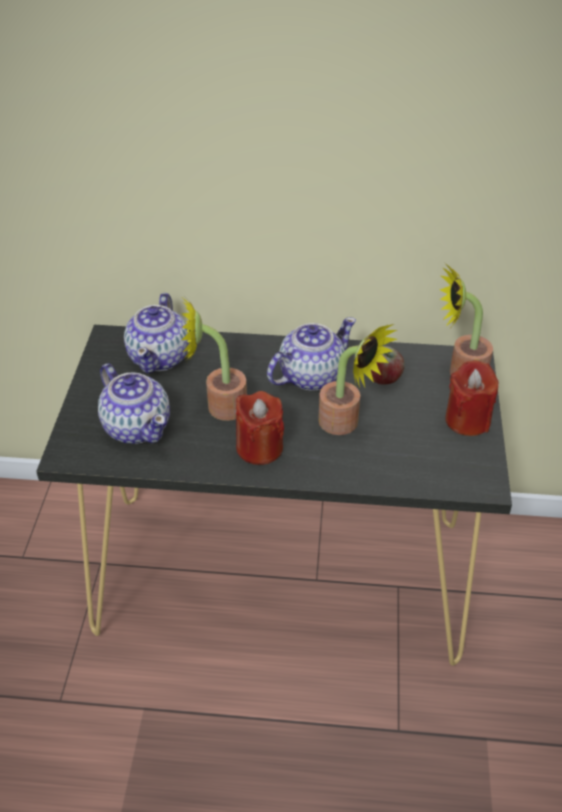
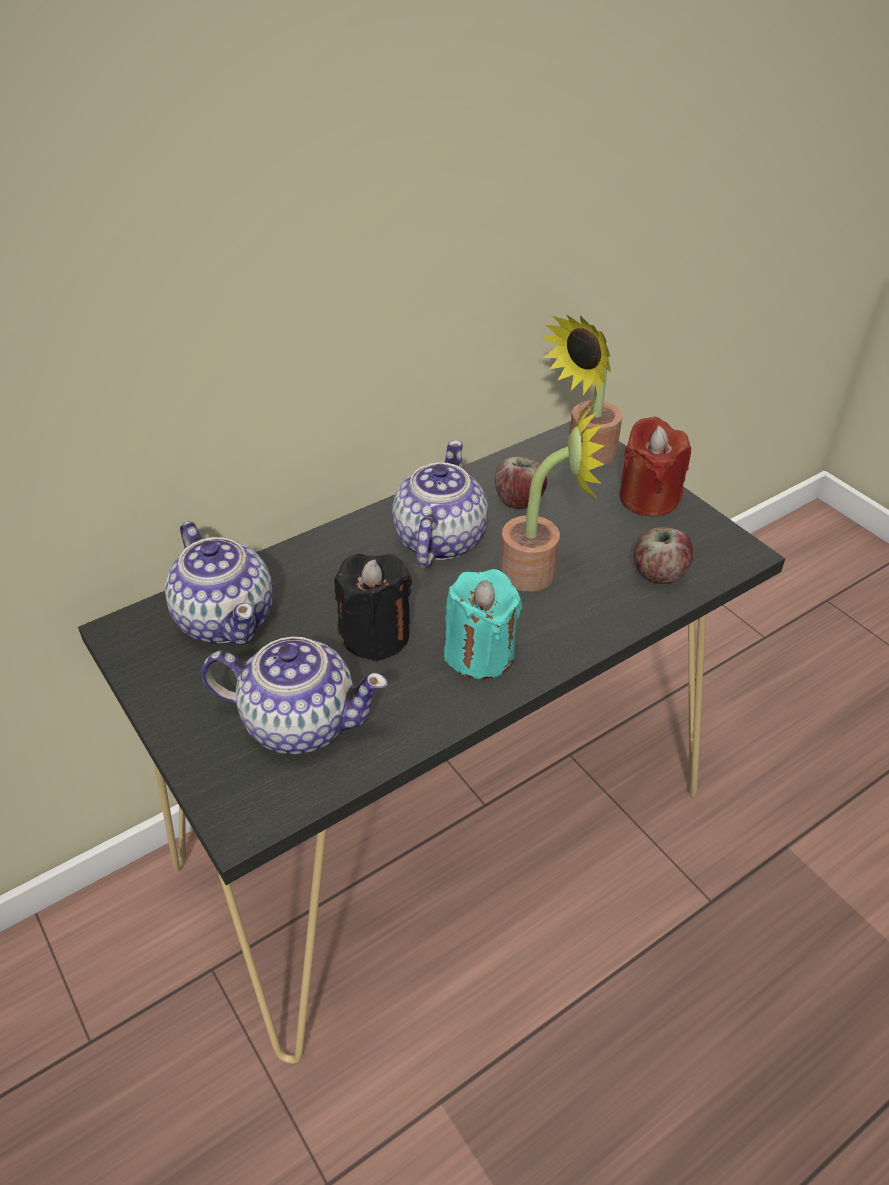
camera: 40 degrees left, 0 degrees up
potted plant [181,298,247,421] -> black candle [334,554,412,662]
red candle [236,391,284,465] -> turquoise candle [444,569,522,679]
none -> apple [634,527,693,584]

